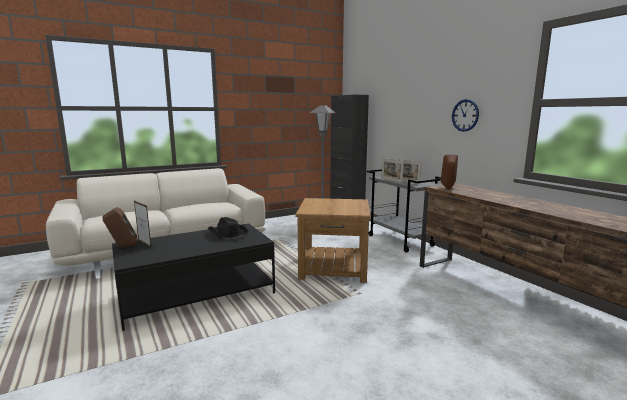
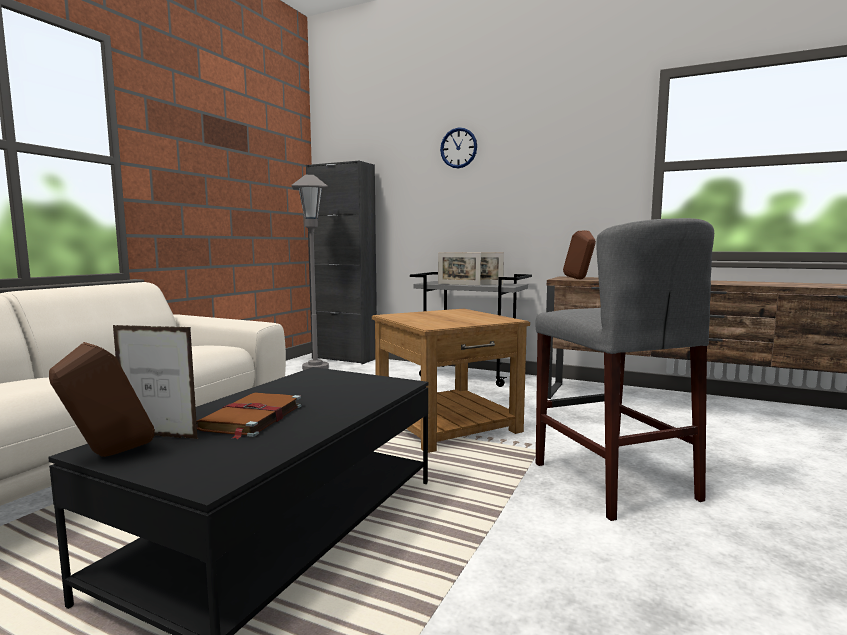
camera: 35 degrees left, 5 degrees down
black hat [208,217,249,240] -> none
wall clock [452,99,479,132] -> wall clock moved to [440,127,477,168]
none -> brown book [196,392,301,439]
none -> grey stool [535,218,714,521]

